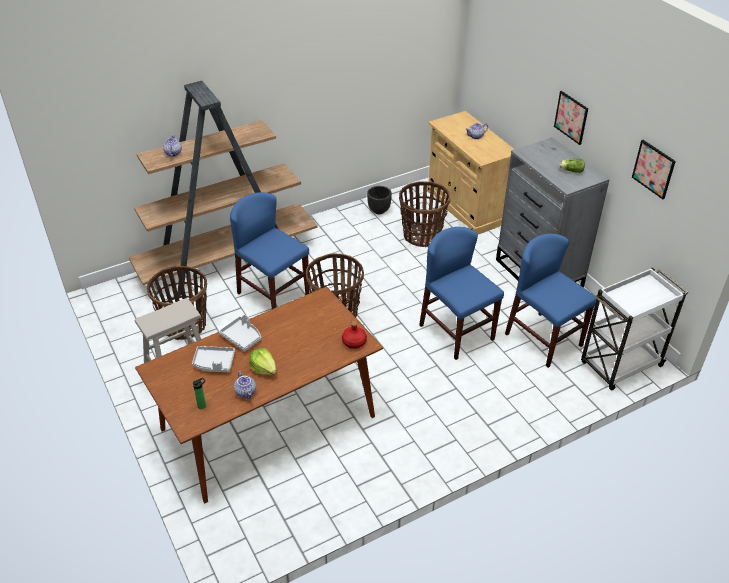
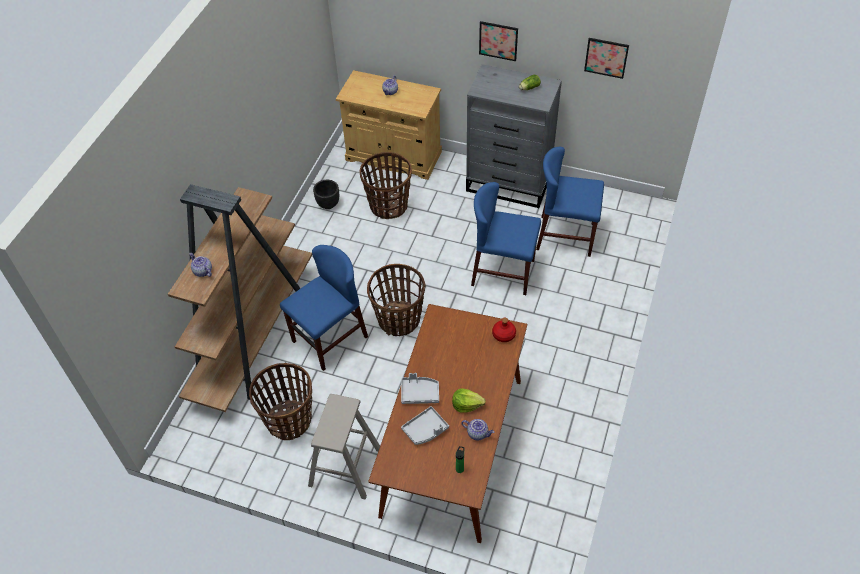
camera: 40 degrees left, 10 degrees up
blue chair [230,192,309,309] -> blue chair turned 135 degrees clockwise [280,245,368,371]
white cart [581,267,688,391] -> none

